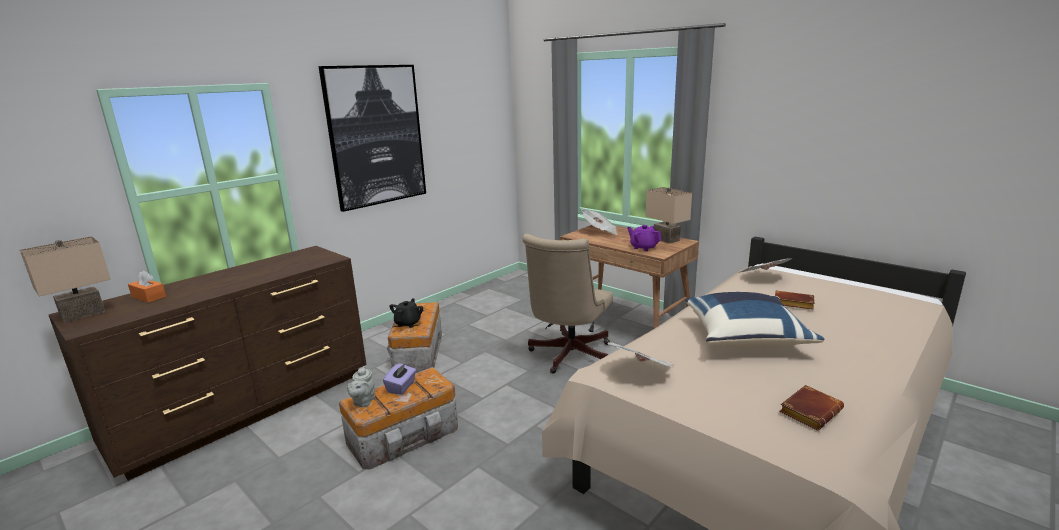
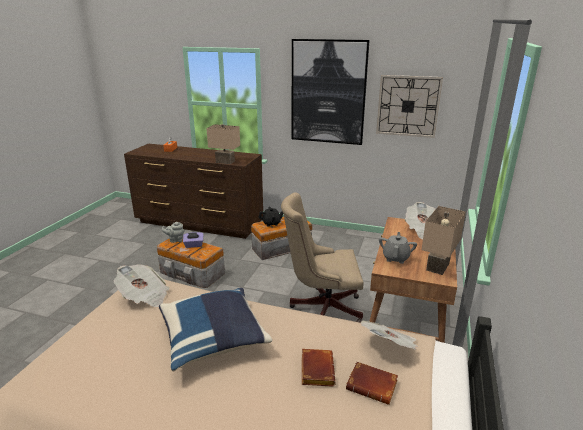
camera: 65 degrees right, 5 degrees up
beige table lamp [20,236,111,323] -> beige table lamp moved to [206,124,240,164]
purple teapot [627,225,661,251] -> grey teapot [379,232,417,264]
brown book [779,385,844,430] -> brown book moved to [346,362,398,405]
none -> wall clock [376,75,443,138]

